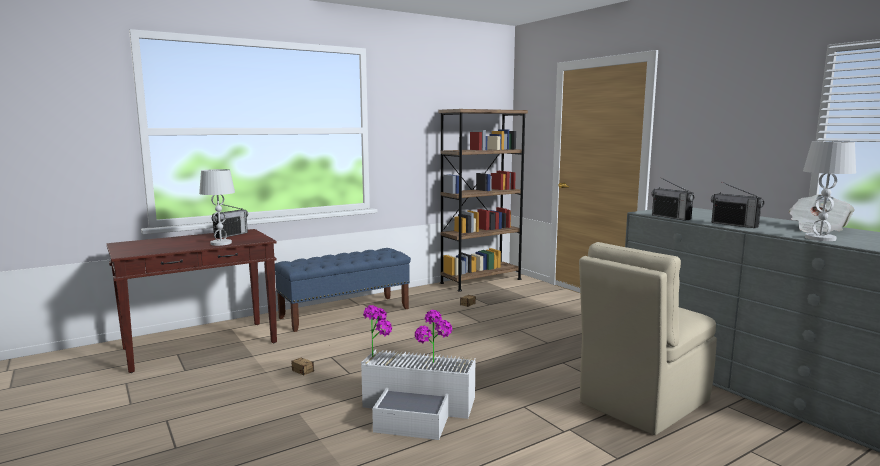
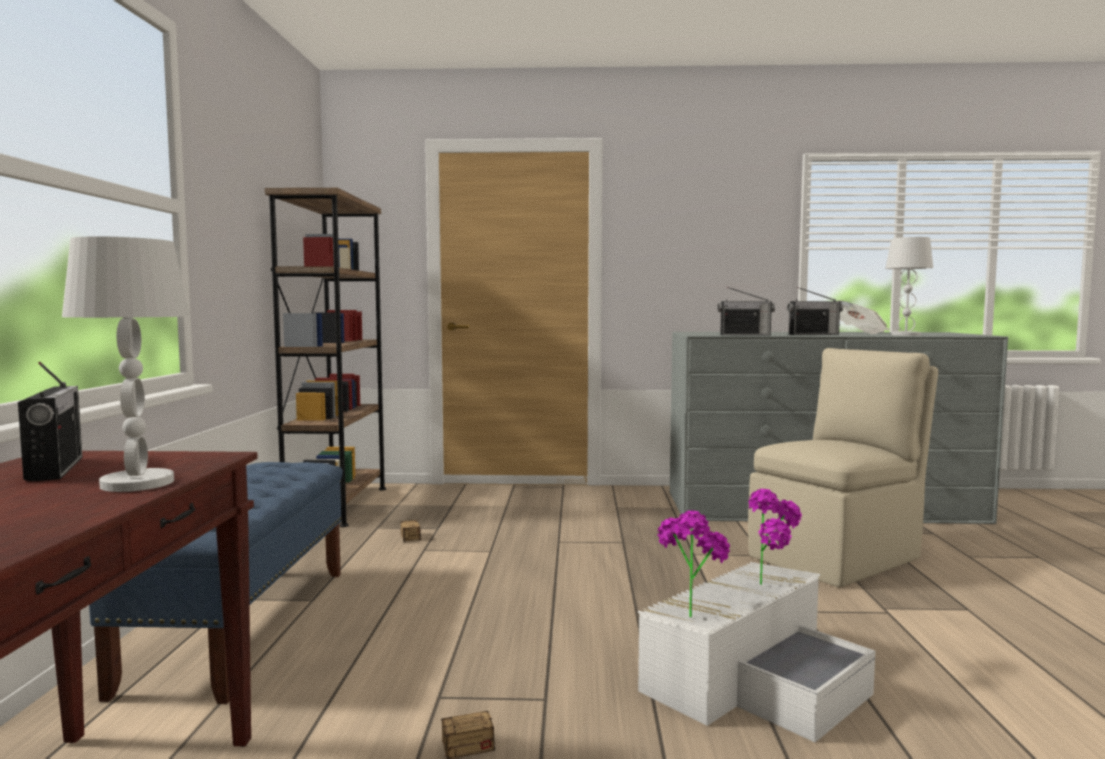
camera: 55 degrees left, 5 degrees down
beige chair [579,242,717,435] -> beige chair turned 120 degrees counterclockwise [748,348,938,588]

